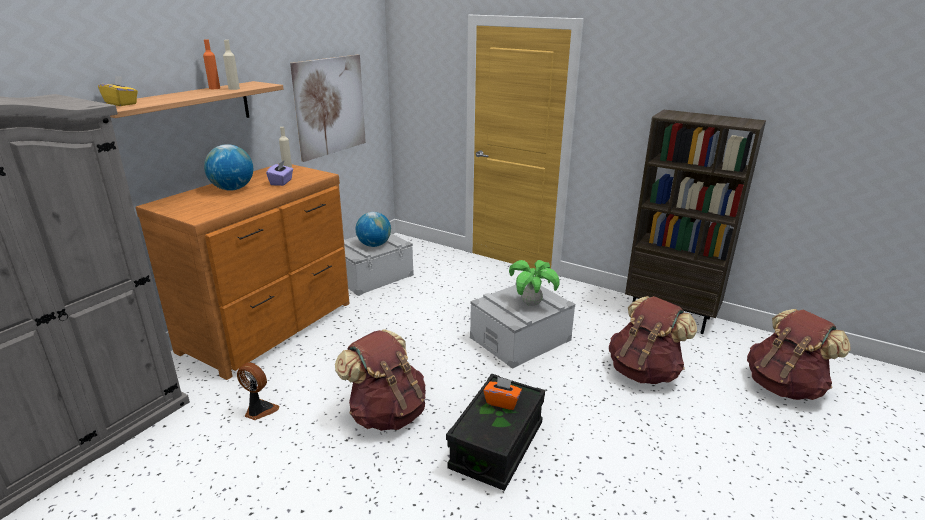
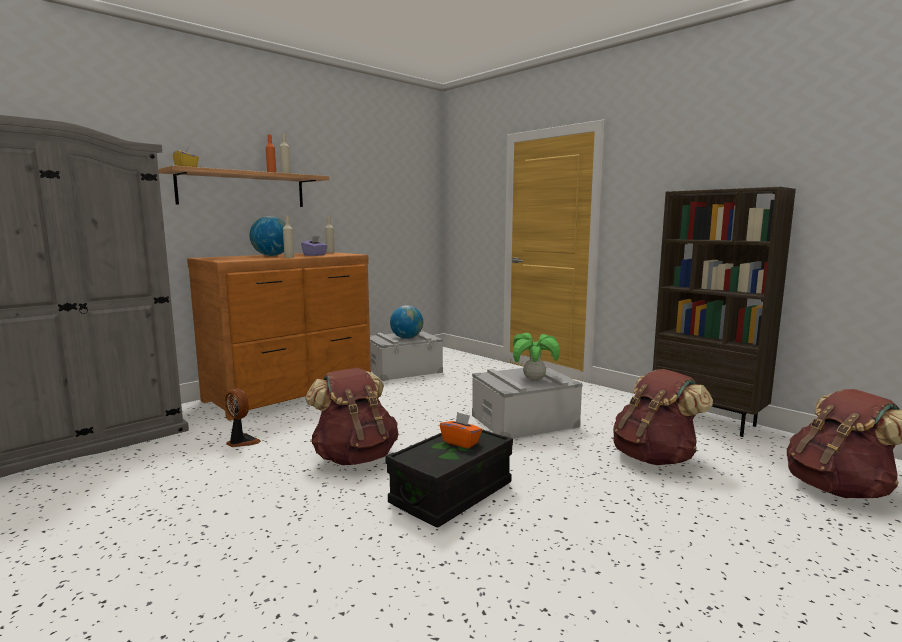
camera: 15 degrees right, 15 degrees down
picture [290,55,366,162] -> none
none -> beige bottle [283,216,294,258]

